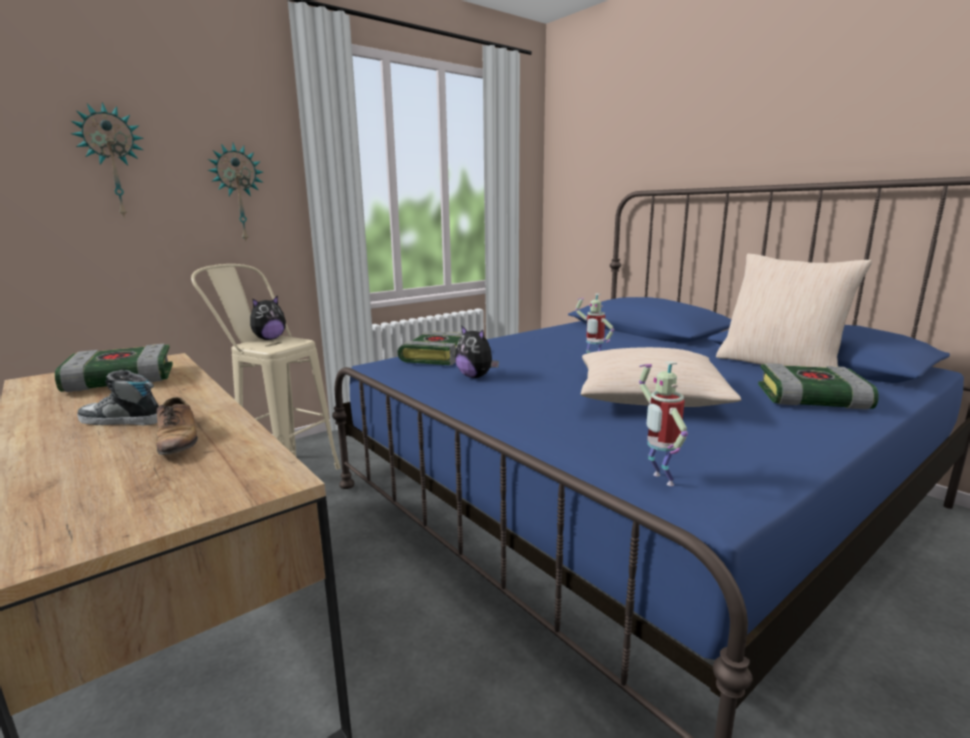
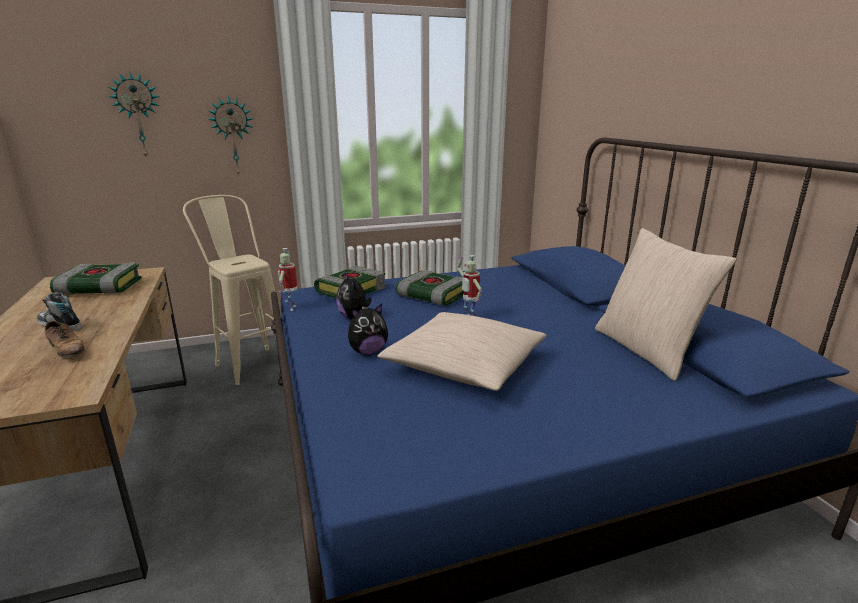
camera: 20 degrees right, 5 degrees up
shoe [156,397,198,455] -> shoe turned 45 degrees counterclockwise [45,321,85,359]
plush toy [250,295,286,340] -> plush toy moved to [348,304,388,355]
toy robot [639,361,688,486] -> toy robot moved to [278,248,297,311]
book [758,363,879,410] -> book moved to [396,270,463,306]

